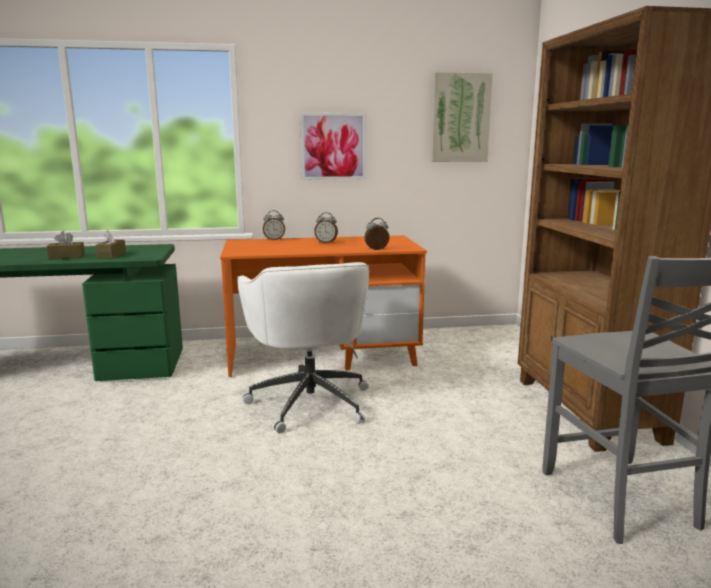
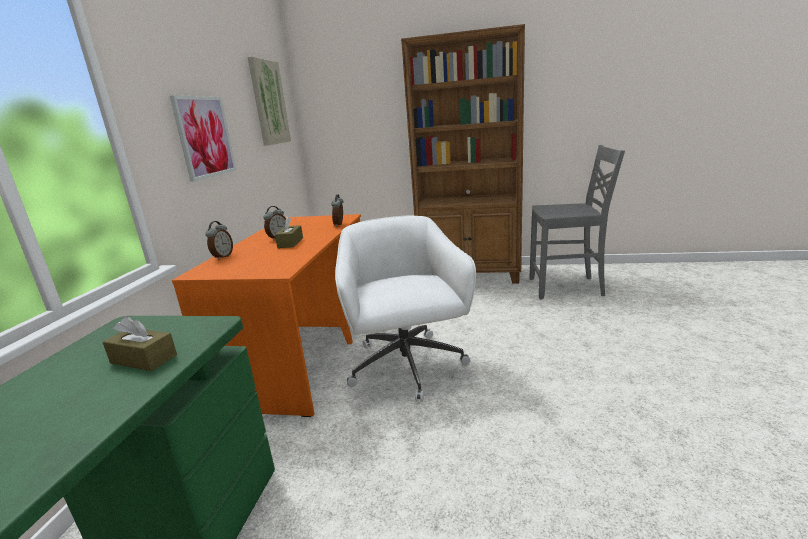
camera: 70 degrees left, 5 degrees up
brown tissue box [46,231,85,260] -> brown tissue box moved to [275,216,303,248]
white office chair [237,262,369,433] -> white office chair turned 105 degrees counterclockwise [335,216,476,402]

